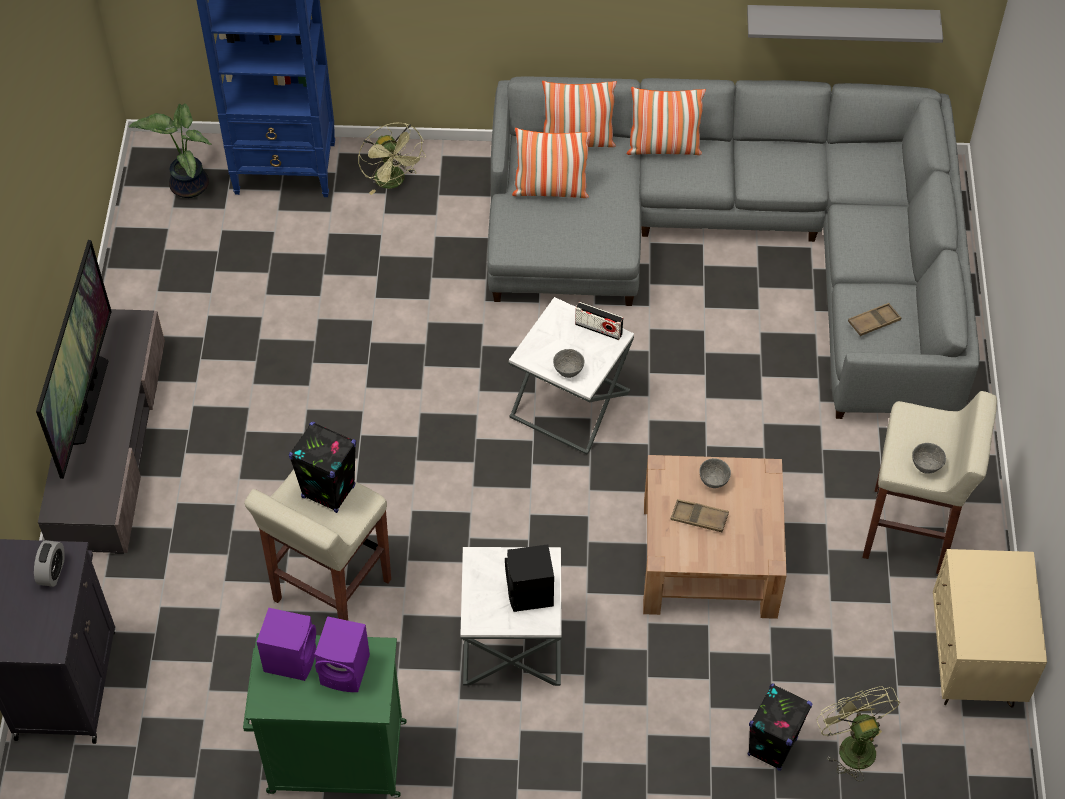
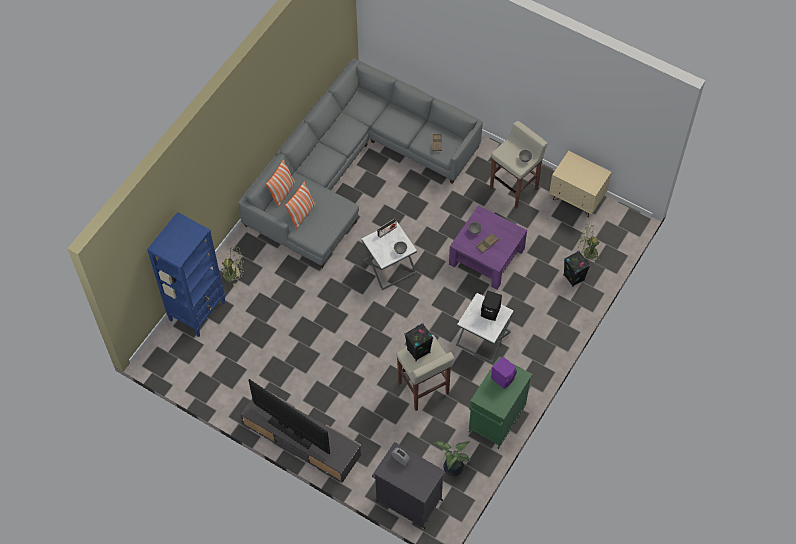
camera: 60 degrees left, 5 degrees up
potted plant [129,103,212,198] -> potted plant moved to [434,441,470,476]
purple speaker [257,608,316,681] -> none
pillow [627,87,706,155] -> none
brown coffee table [643,455,787,619] -> purple coffee table [449,205,527,290]
grey shelf [747,5,943,43] -> none

